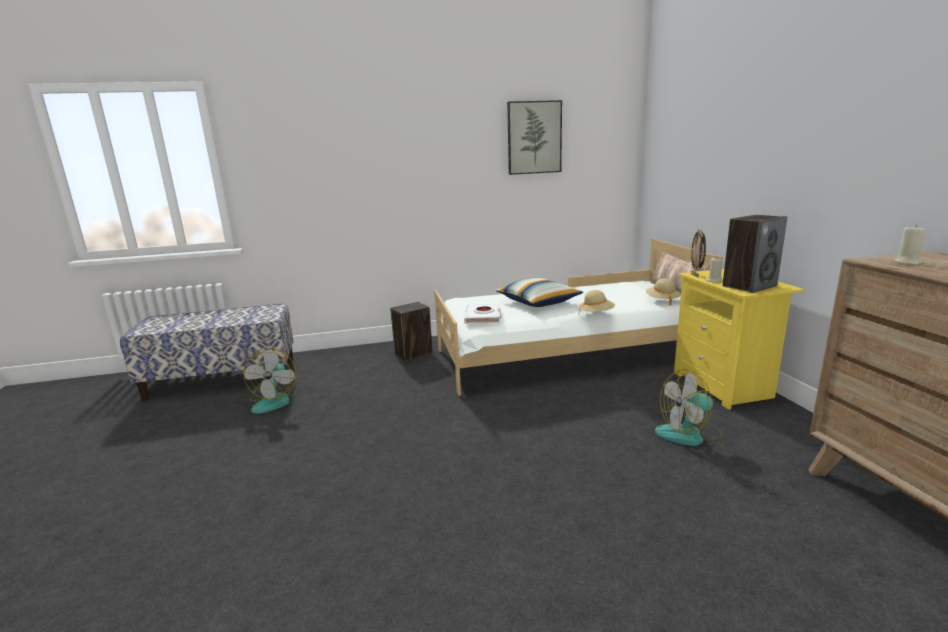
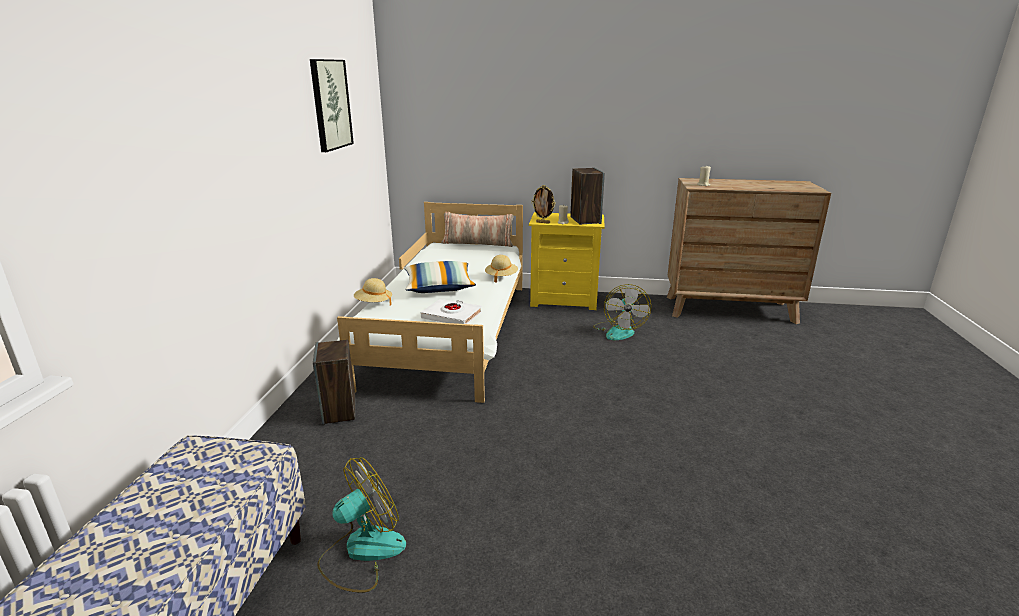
camera: 70 degrees left, 5 degrees up
fan [243,348,297,414] -> fan turned 60 degrees counterclockwise [317,457,406,593]
beige hat [646,278,681,306] -> beige hat moved to [354,278,392,306]

